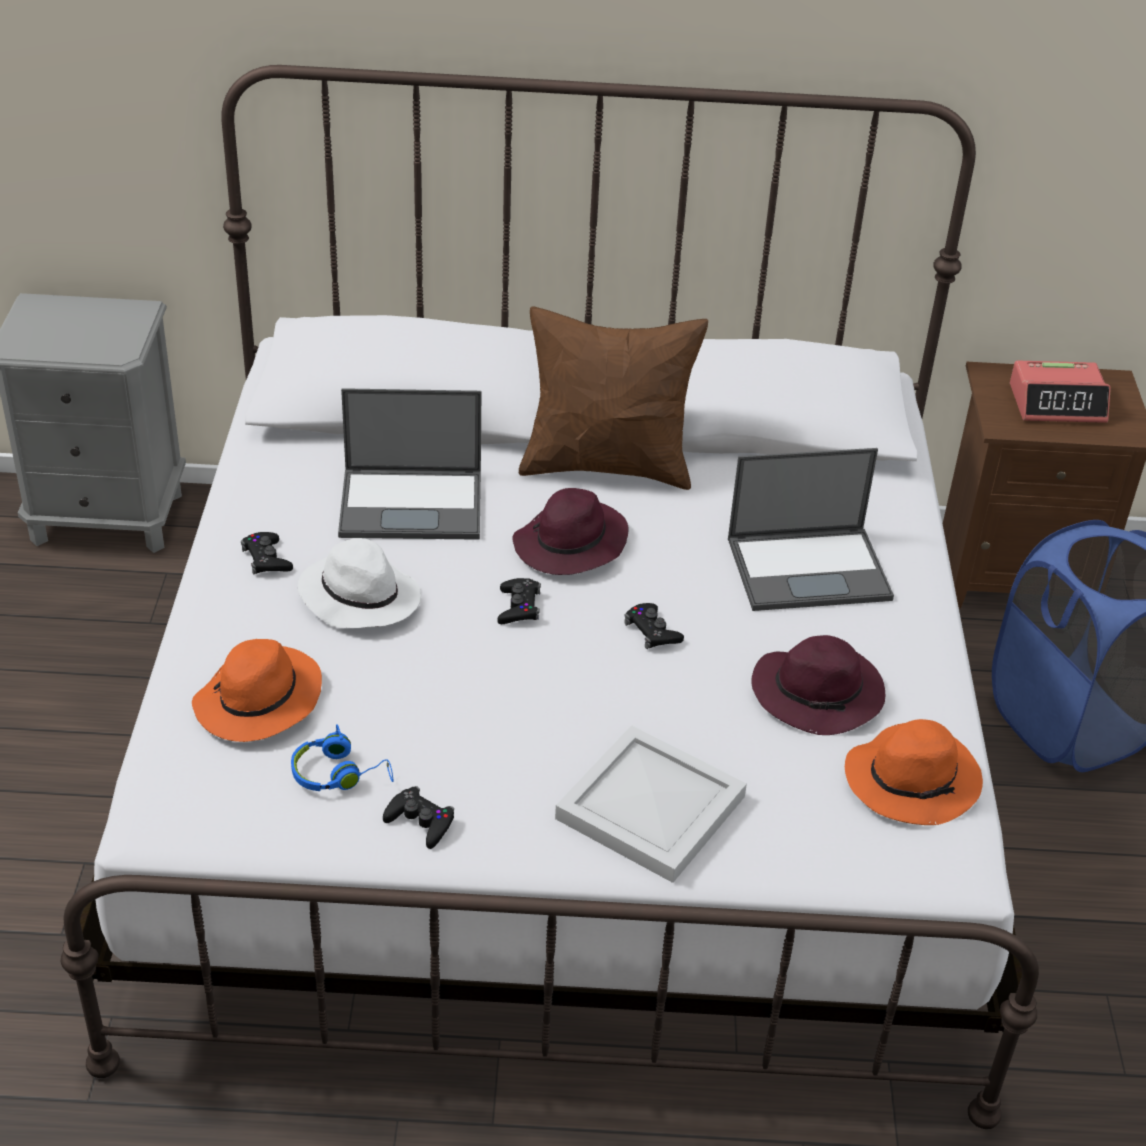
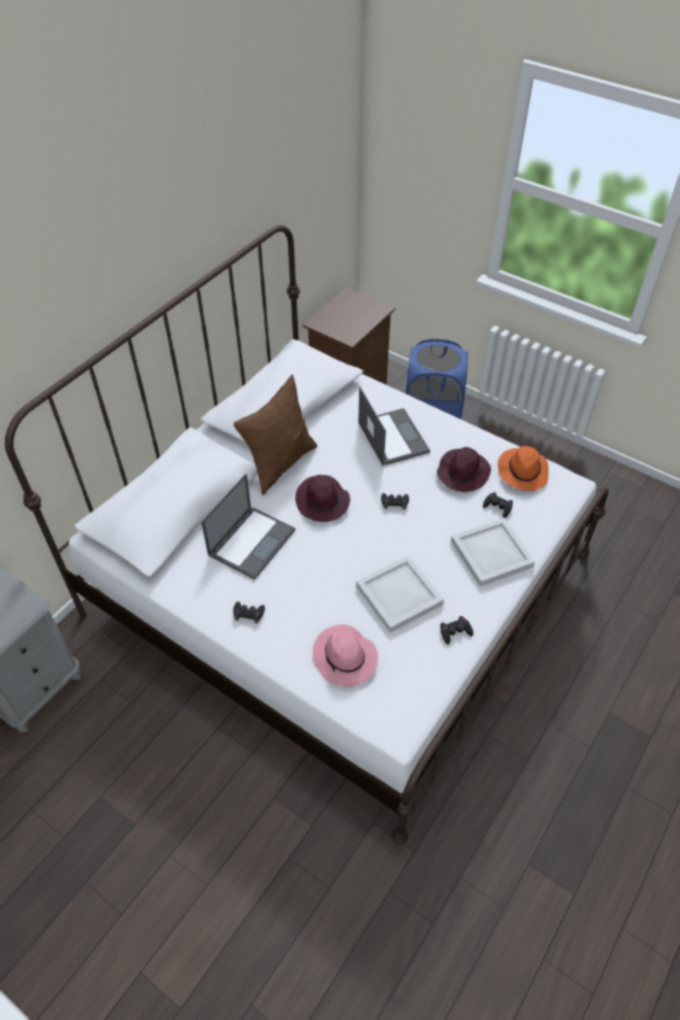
camera: 55 degrees left, 10 degrees up
orange hat [192,639,322,742] -> pink hat [313,624,378,687]
blue headphones [291,724,393,791] -> none
white hat [298,538,421,628] -> none
black game controller [497,578,541,624] -> black game controller moved to [483,492,513,518]
laptop [728,448,894,611] -> laptop turned 45 degrees counterclockwise [358,387,430,466]
alarm clock [1010,360,1111,423] -> none
none -> white tray [356,555,444,632]

